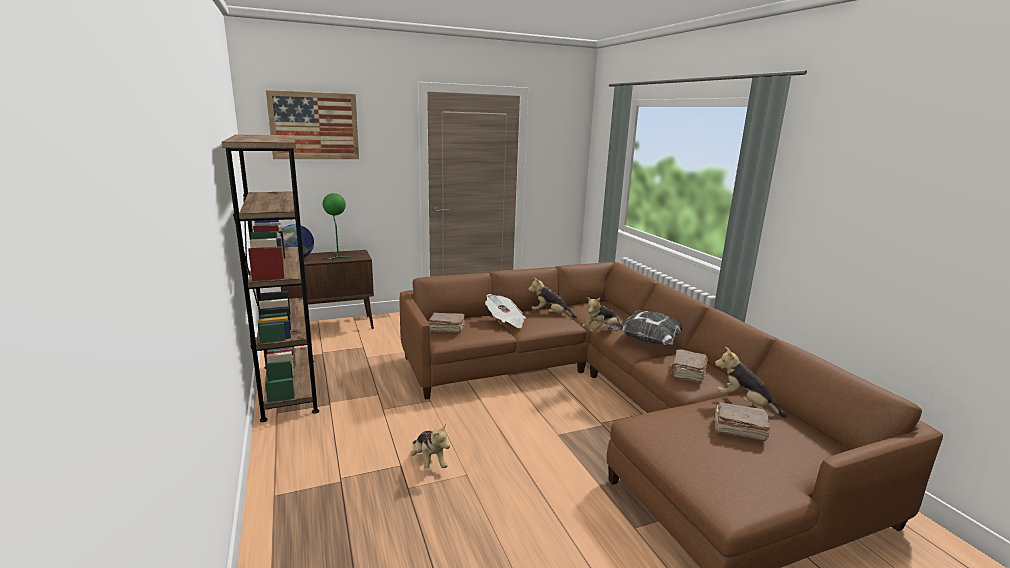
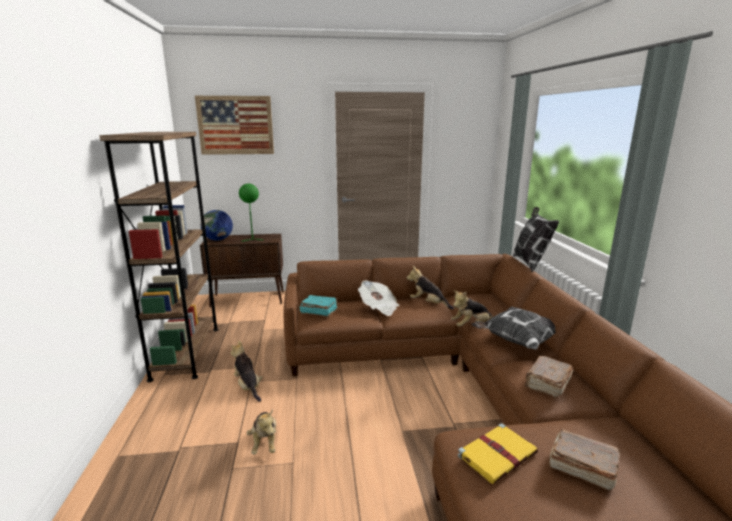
camera: 15 degrees right, 0 degrees up
brown book [428,312,465,333] -> turquoise book [299,295,338,316]
plush toy [715,347,787,418] -> plush toy moved to [231,341,262,402]
none -> yellow book [458,423,538,484]
none -> pillow [513,207,559,272]

